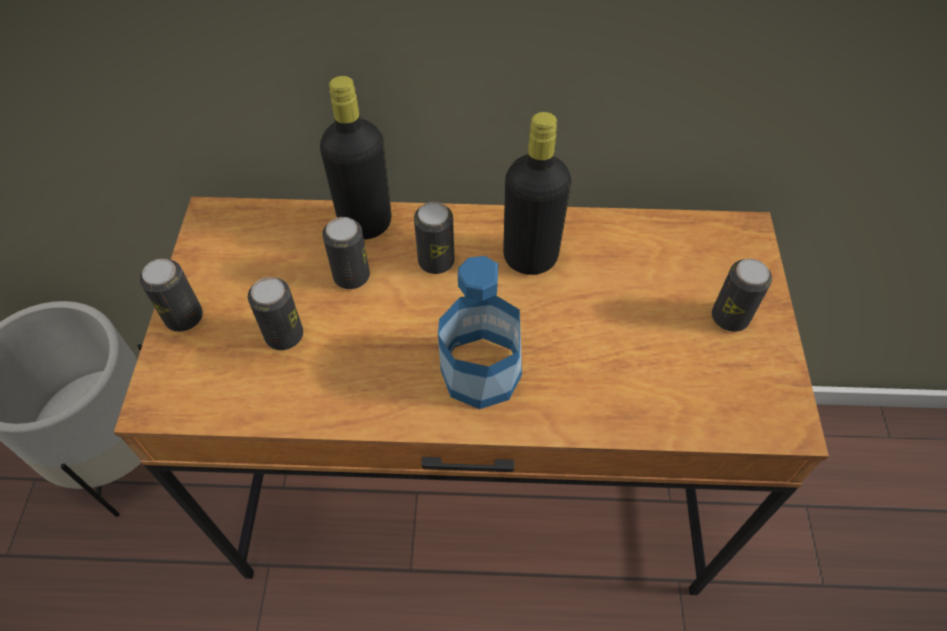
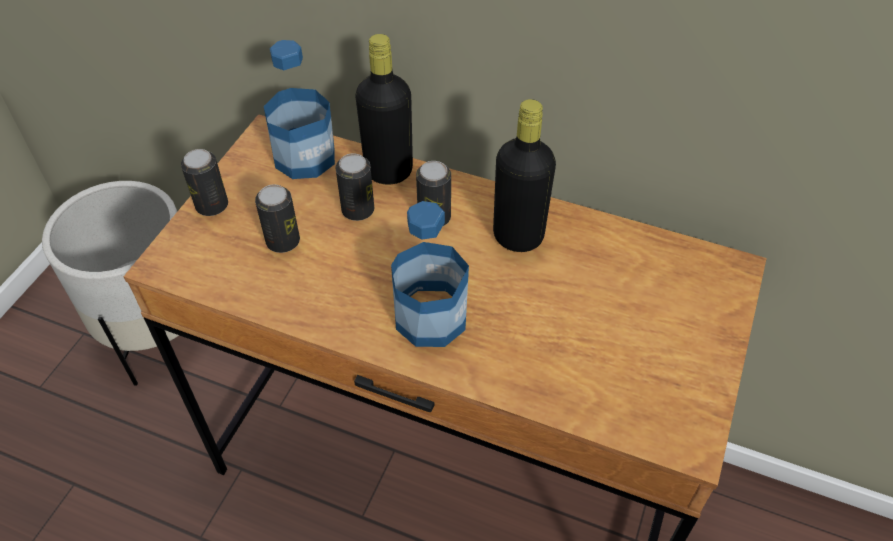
camera: 20 degrees right, 5 degrees down
can [712,259,772,332] -> none
none -> bottle [264,40,335,179]

